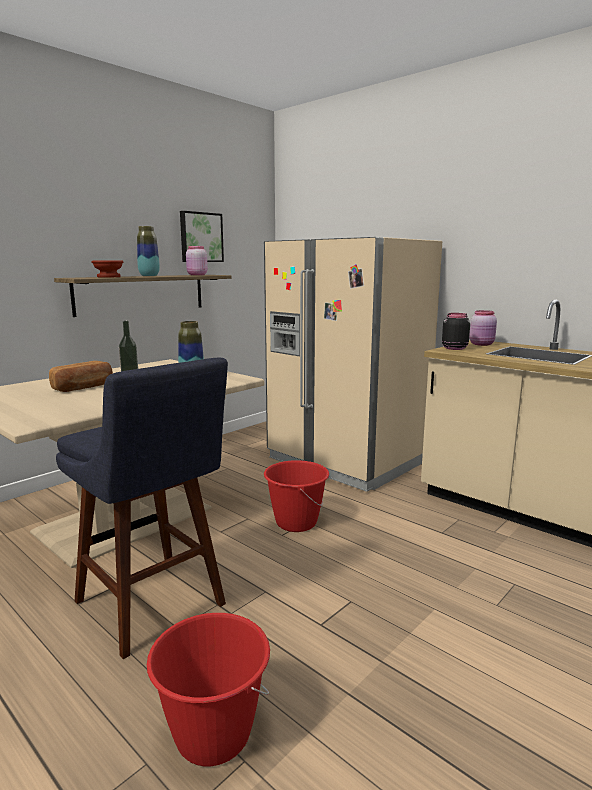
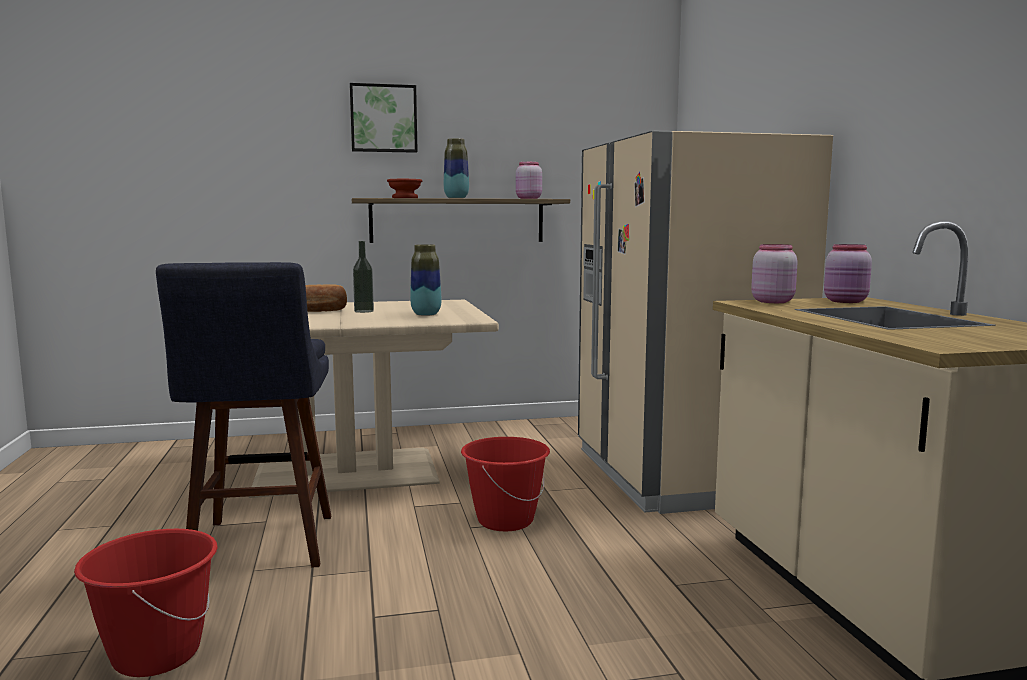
camera: 35 degrees right, 5 degrees down
picture [180,211,224,262] -> picture moved to [350,83,418,153]
black jar [442,313,470,350] -> pink jar [751,244,798,303]

